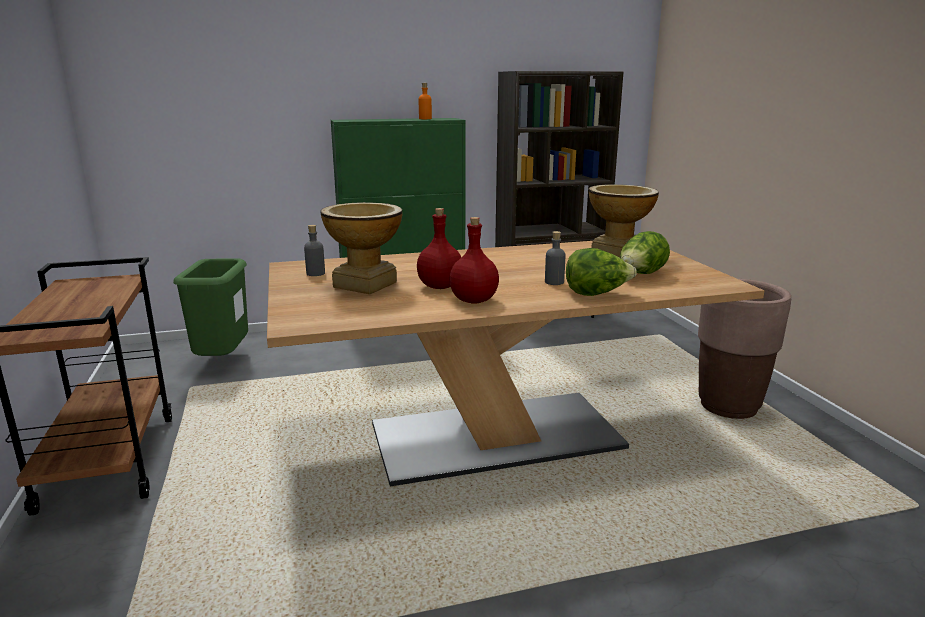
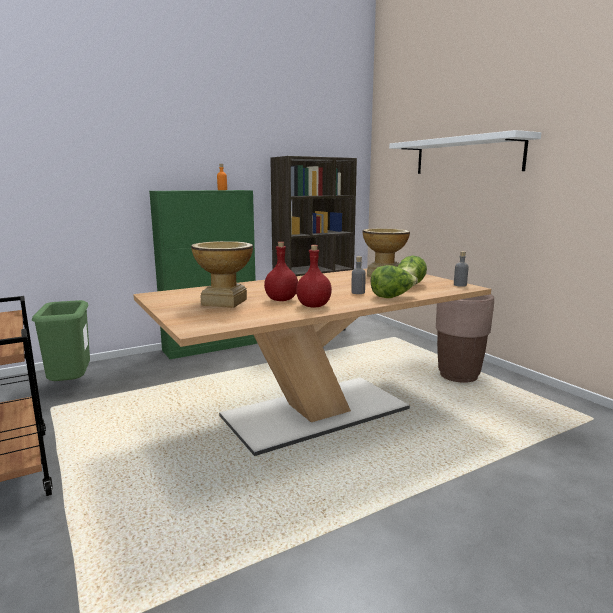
camera: 15 degrees left, 5 degrees down
grey bottle [304,225,325,276] -> grey bottle moved to [454,251,469,287]
none -> white shelf [389,130,541,174]

